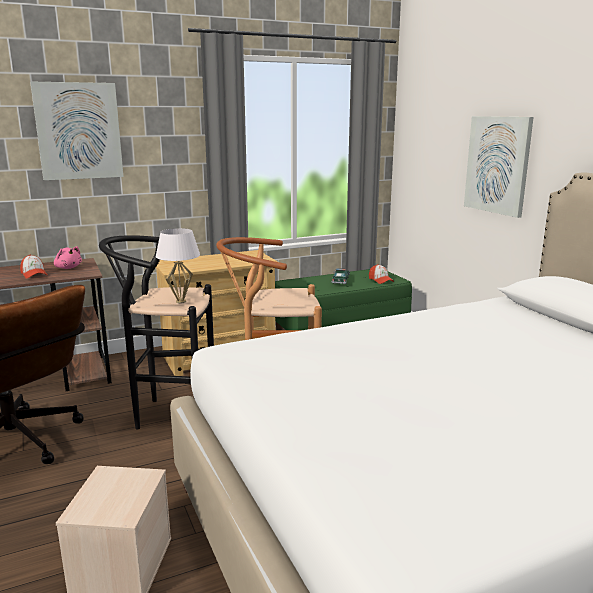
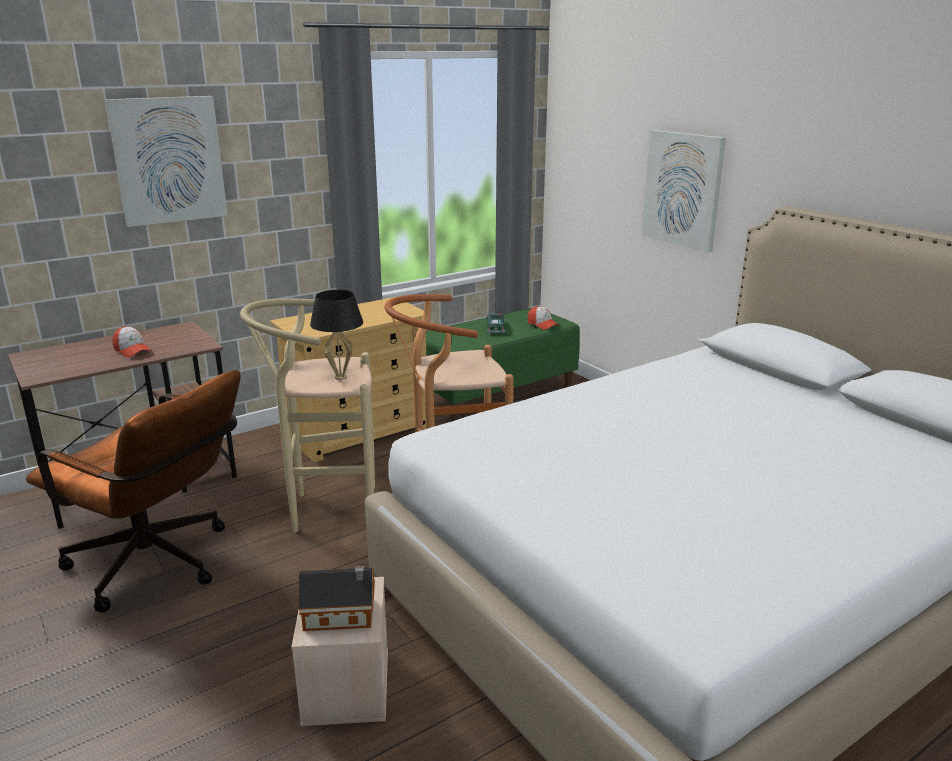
camera: 10 degrees left, 5 degrees up
pink plush toy [54,246,82,269] -> none
black stool [99,235,214,430] -> beige stool [240,299,375,532]
white table lamp [156,228,200,303] -> black table lamp [310,290,363,380]
none -> toy house [298,566,375,631]

